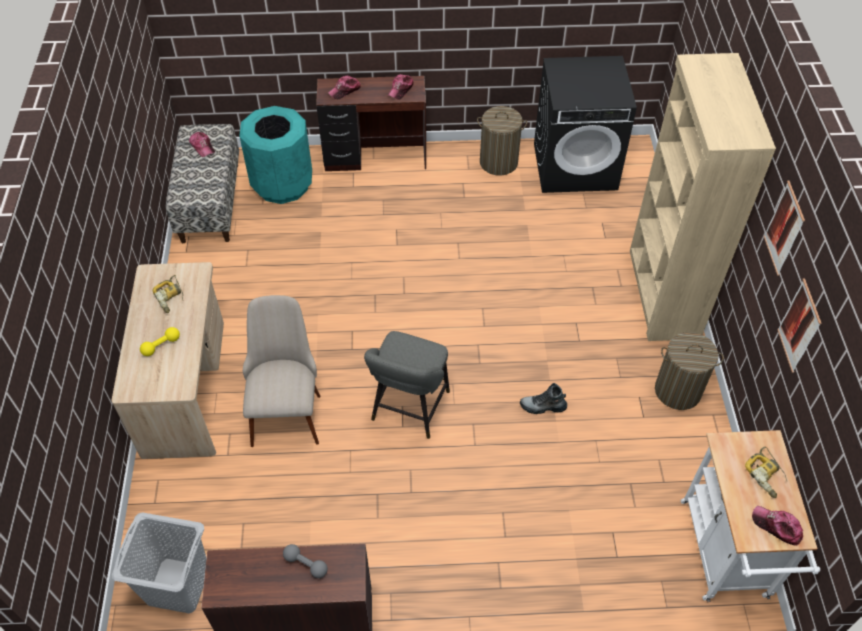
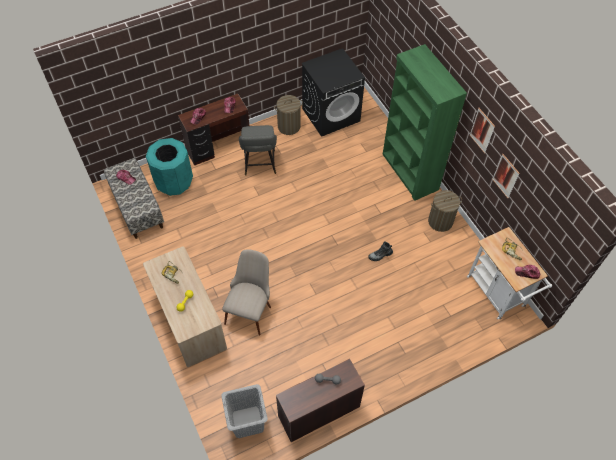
camera: 25 degrees left, 5 degrees up
beige chair [243,295,320,447] -> beige chair turned 45 degrees clockwise [222,249,271,335]
grey stool [364,331,450,439] -> grey stool moved to [239,125,277,176]
beige bookcase [630,53,776,341] -> green bookcase [382,44,467,201]

